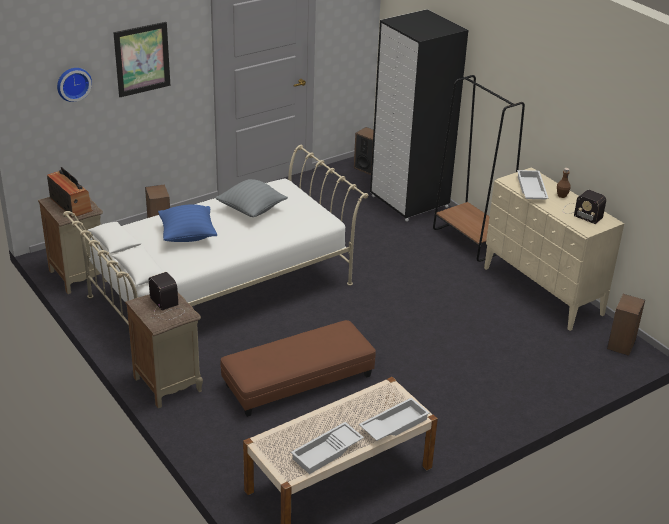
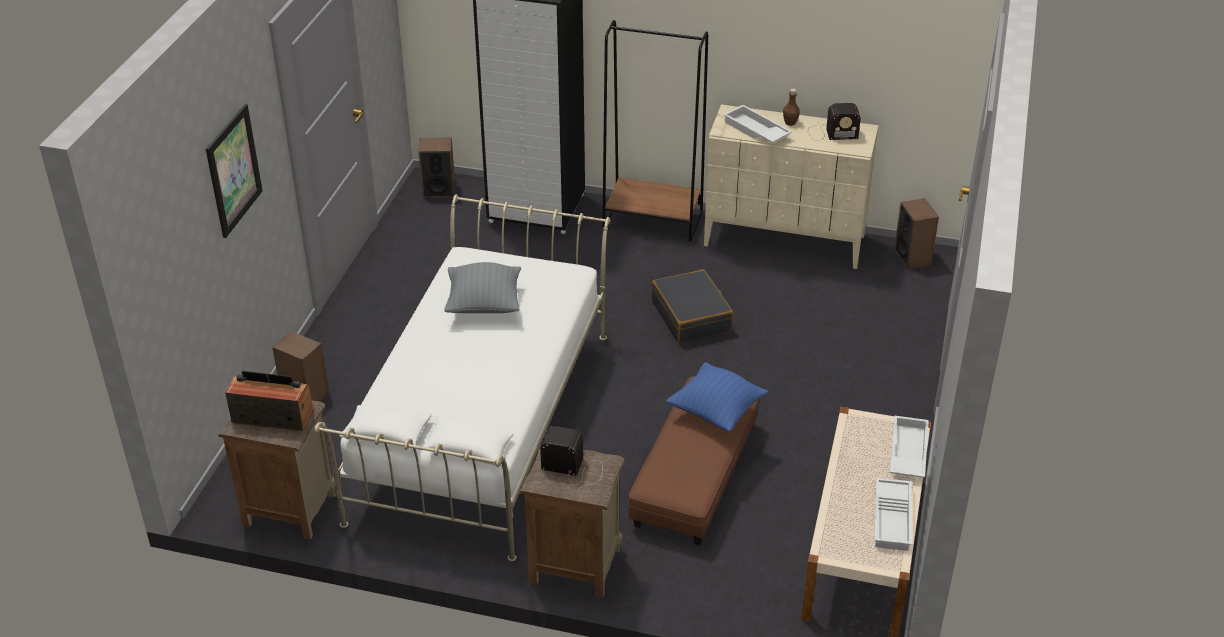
camera: 40 degrees left, 5 degrees up
wall clock [57,68,92,102] -> none
blue pillow [158,204,217,242] -> blue pillow moved to [666,362,768,432]
none -> black suitcase [651,269,733,344]

